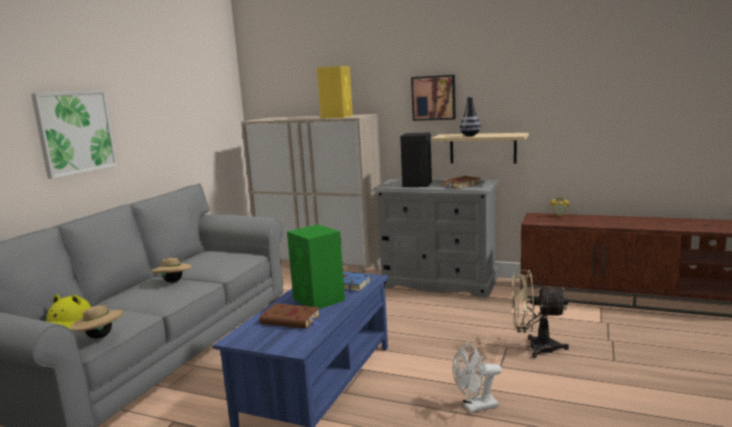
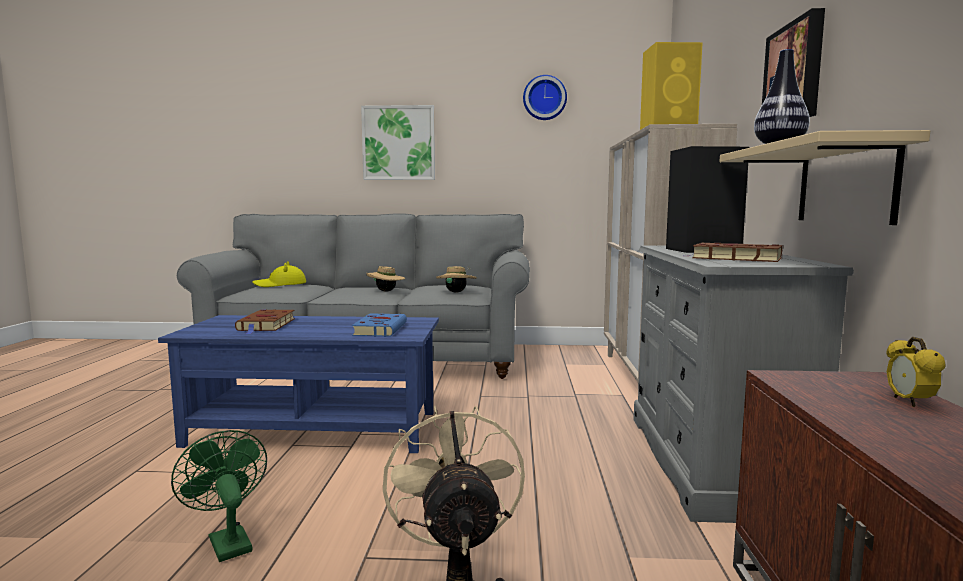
camera: 70 degrees right, 5 degrees down
beige hat [71,301,124,339] -> beige hat moved to [436,266,477,293]
green speaker [287,224,345,309] -> none
white fan [452,343,502,413] -> green fan [171,430,267,562]
none -> wall clock [523,75,567,120]

